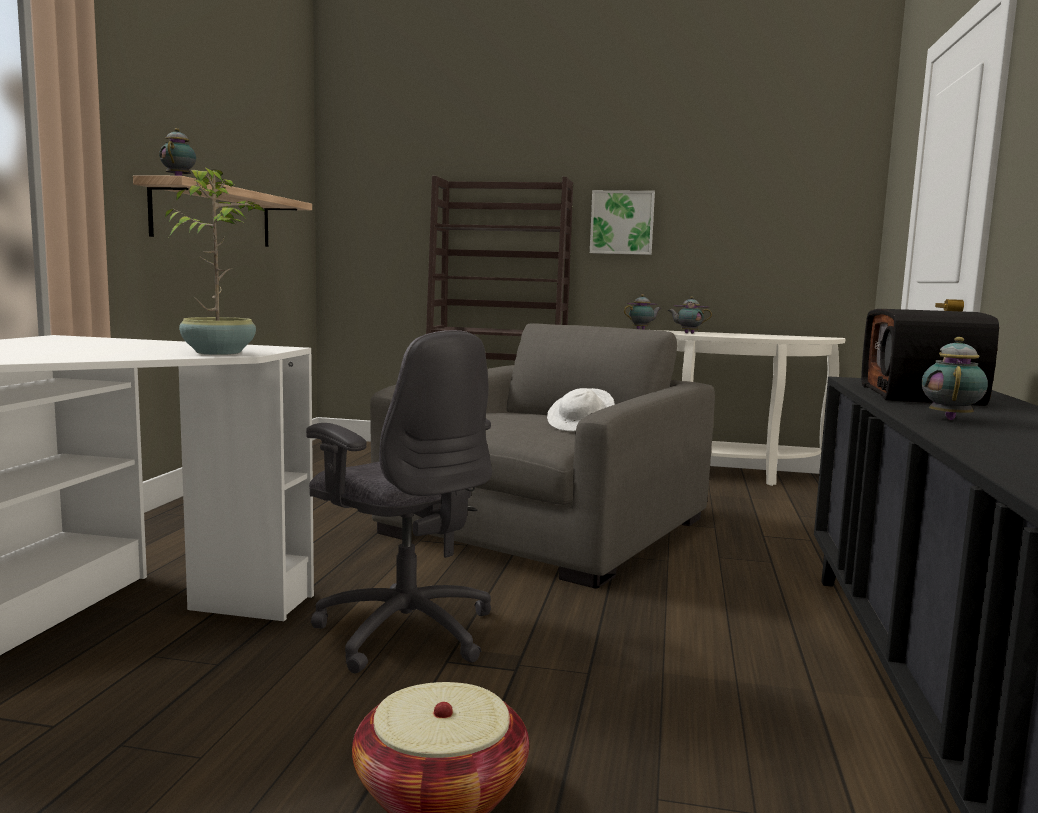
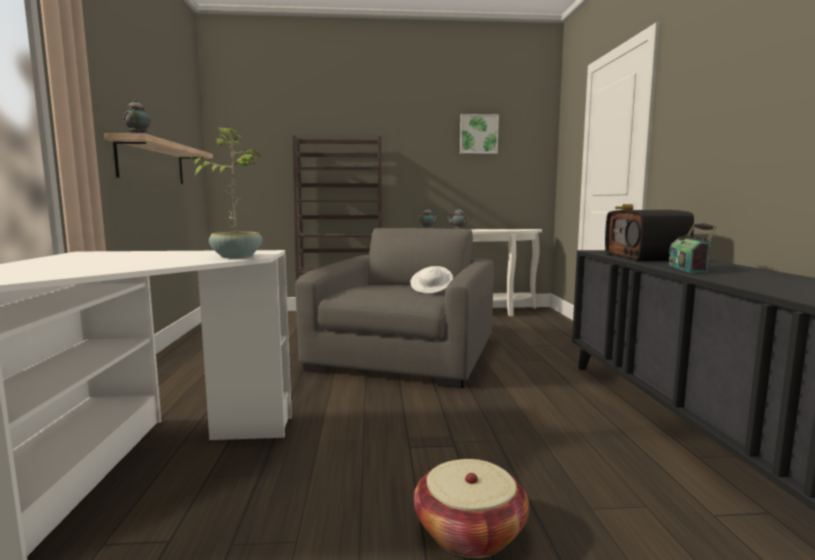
camera: 15 degrees left, 0 degrees up
grey office chair [306,330,492,673] -> none
picture [590,190,655,255] -> picture moved to [460,114,499,154]
teapot [922,337,988,420] -> radio [668,223,717,273]

